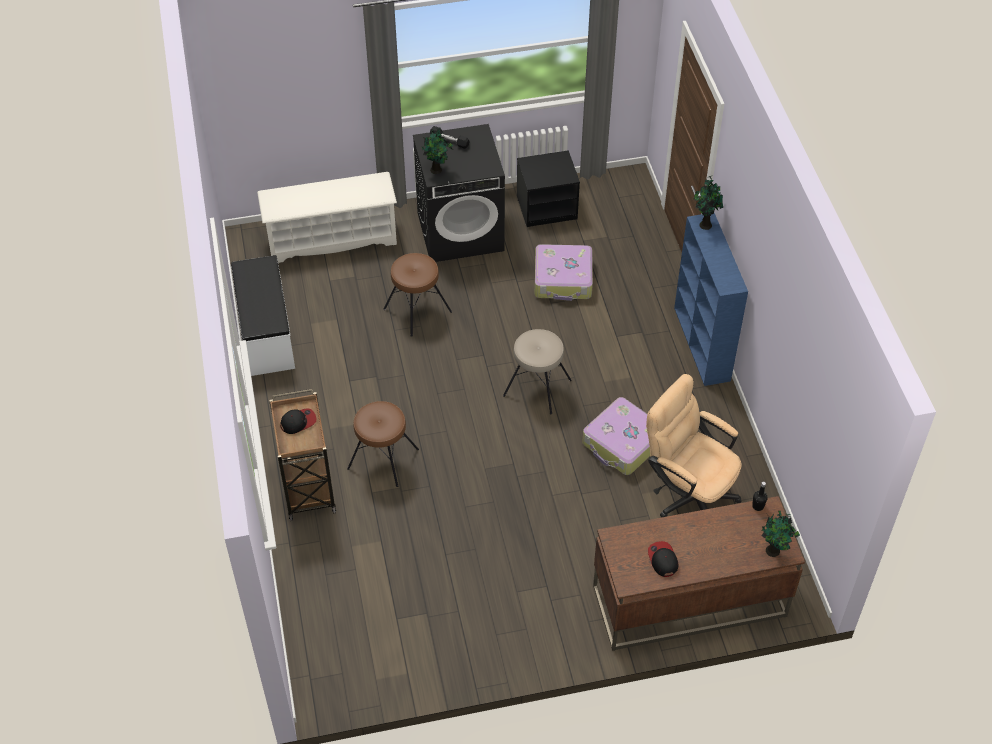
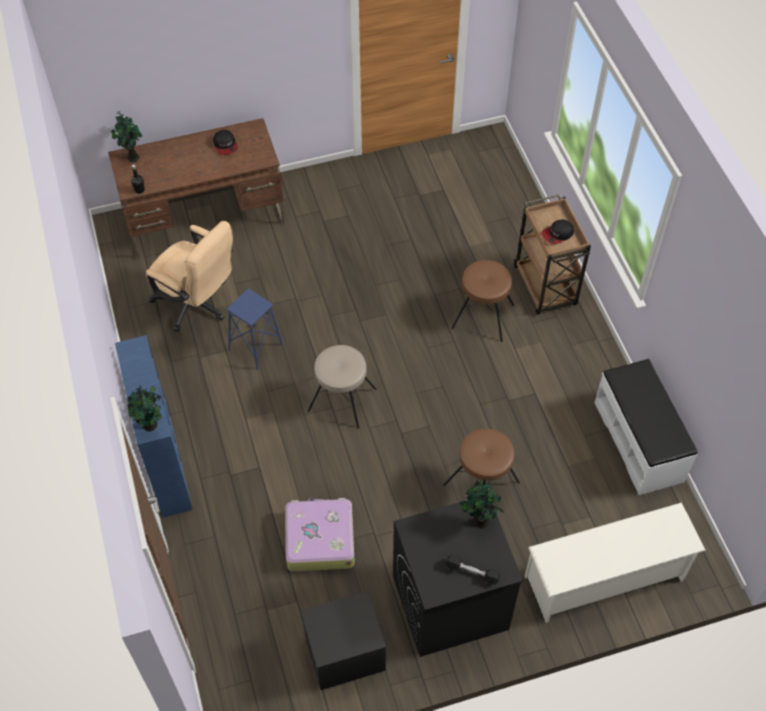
camera: 175 degrees right, 5 degrees up
suitcase [582,397,650,475] -> blue stool [227,288,283,370]

